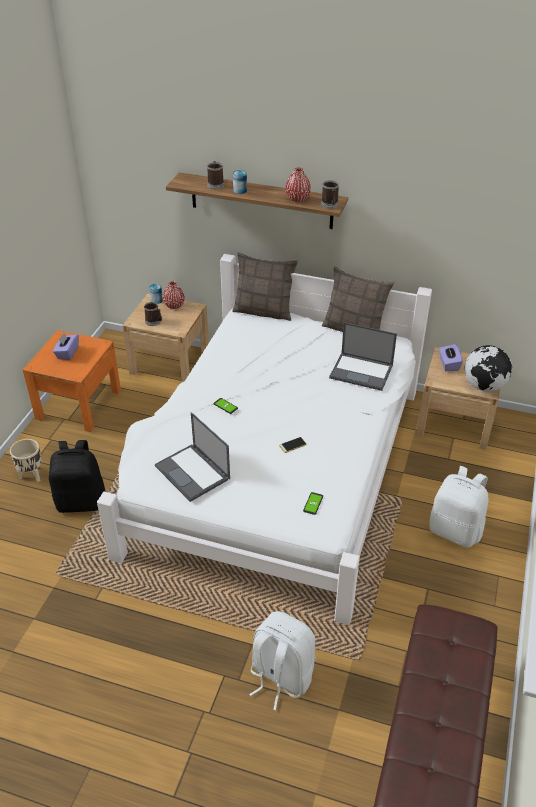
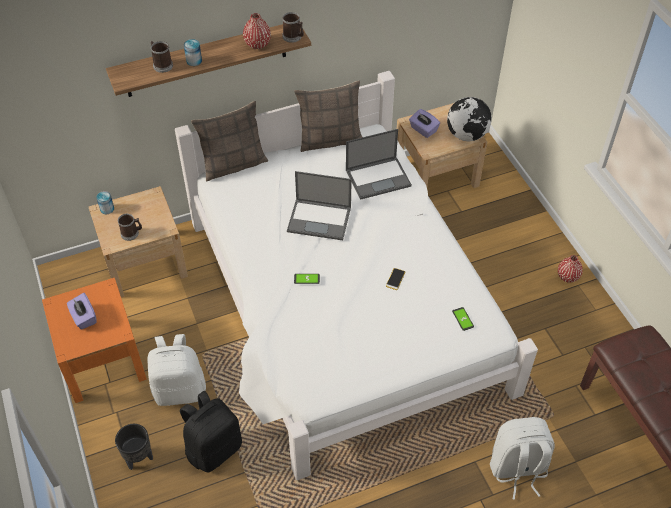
camera: 40 degrees left, 10 degrees up
beige planter [10,439,42,482] -> black planter [115,424,153,470]
laptop [155,412,230,502] -> laptop moved to [287,171,352,240]
red vase [163,281,185,309] -> red vase moved to [558,255,583,283]
white backpack [429,466,488,548] -> white backpack moved to [147,334,206,406]

